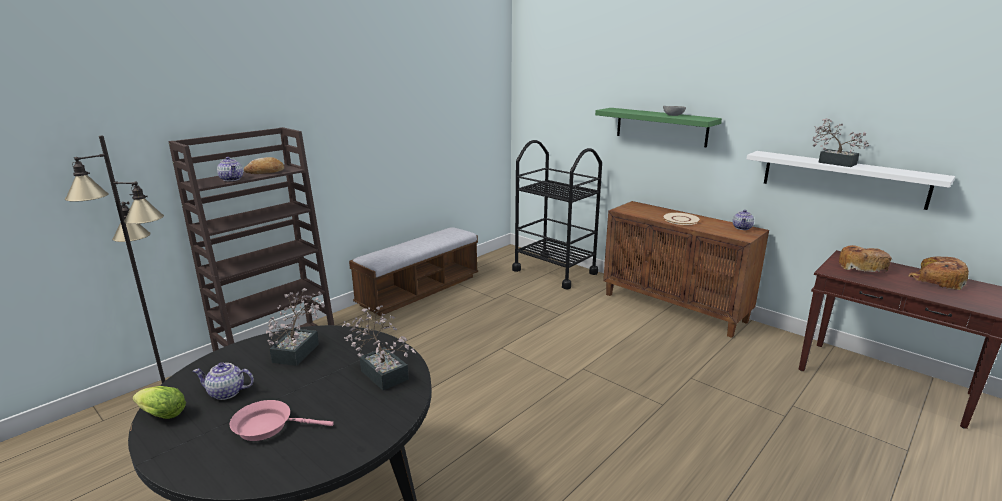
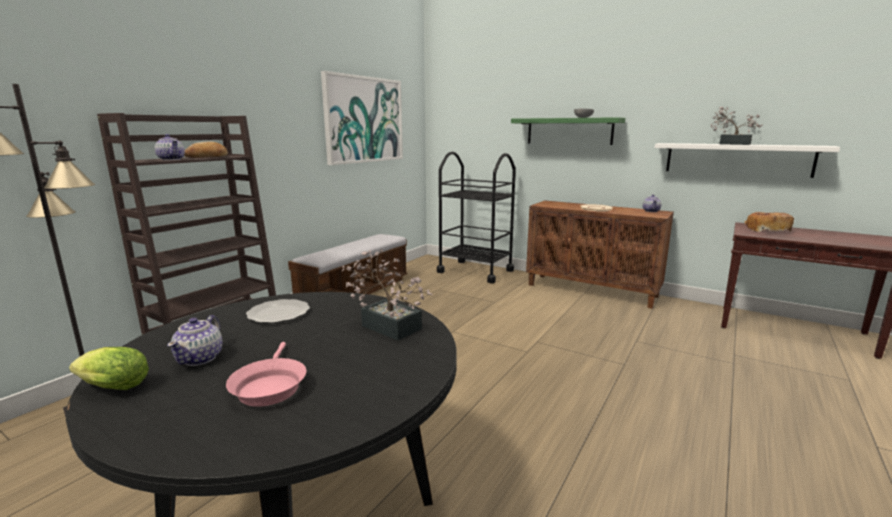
camera: 10 degrees left, 5 degrees down
teapot [193,362,254,400] -> teapot turned 75 degrees counterclockwise [167,315,223,366]
pink frying pan [229,400,334,441] -> pink frying pan turned 90 degrees counterclockwise [226,342,306,407]
potted plant [266,288,325,366] -> plate [246,299,310,323]
bread [908,256,969,290] -> none
none -> picture [321,71,403,165]

